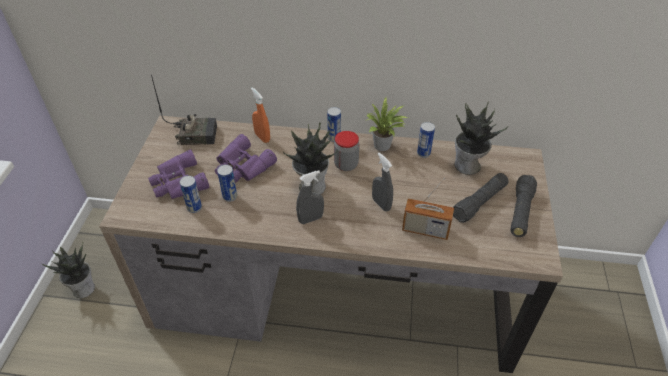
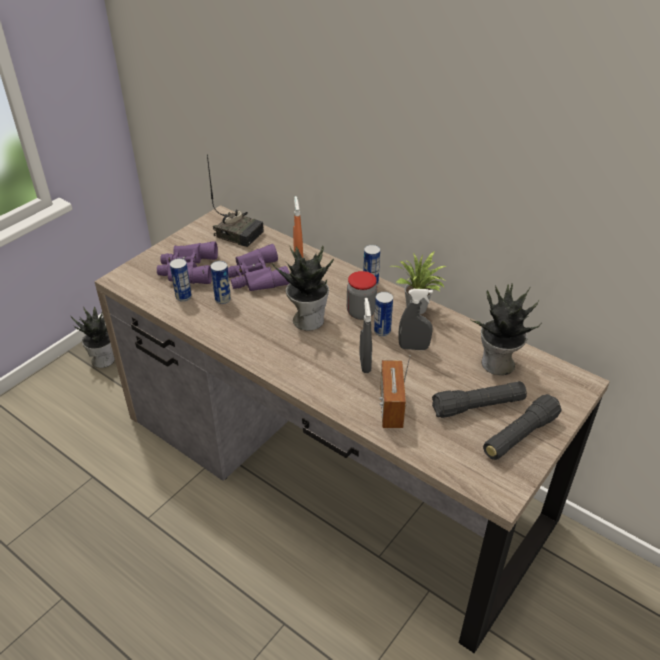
camera: 30 degrees right, 5 degrees down
grey spray bottle [296,170,324,224] -> grey spray bottle moved to [398,289,433,350]
radio [402,178,454,240] -> radio turned 45 degrees clockwise [379,355,411,428]
can [417,122,435,158] -> can moved to [374,292,393,336]

